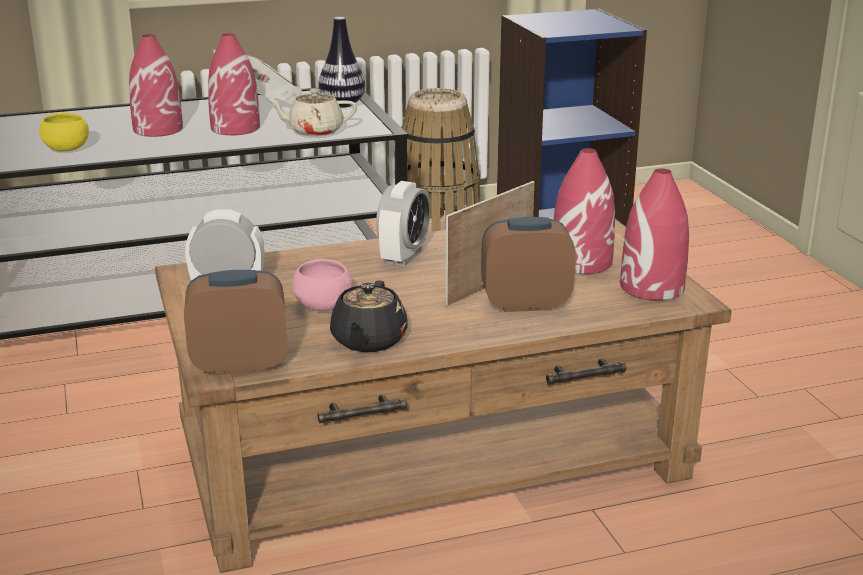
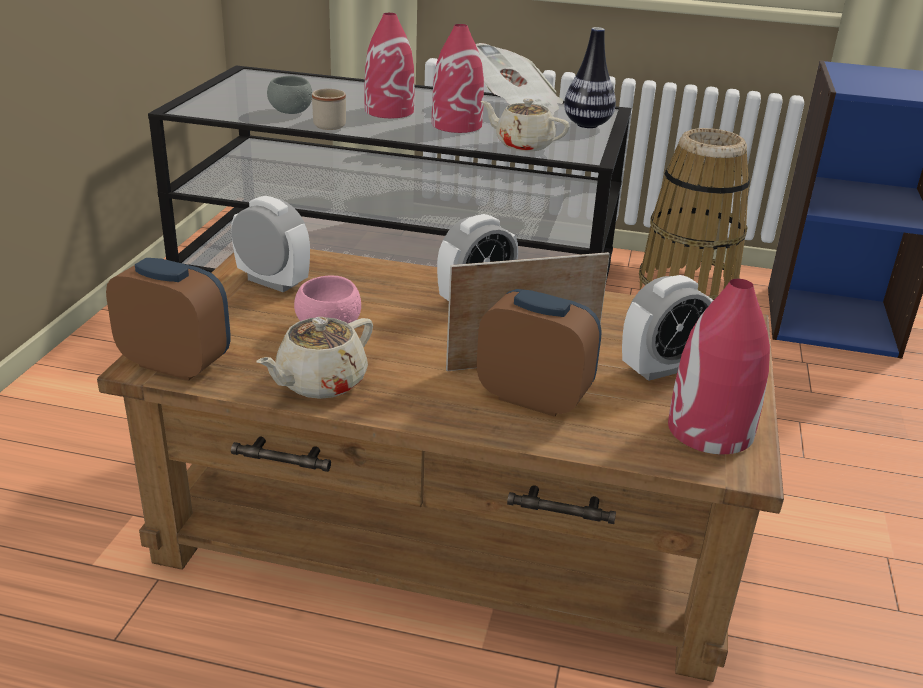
camera: 30 degrees right, 5 degrees up
yellow bowl [39,113,89,152] -> grey bowl [267,76,312,114]
black teapot [330,280,408,352] -> beige teapot [257,317,373,399]
red vase [554,148,615,274] -> alarm clock [622,275,714,381]
none -> beige mug [312,89,346,130]

